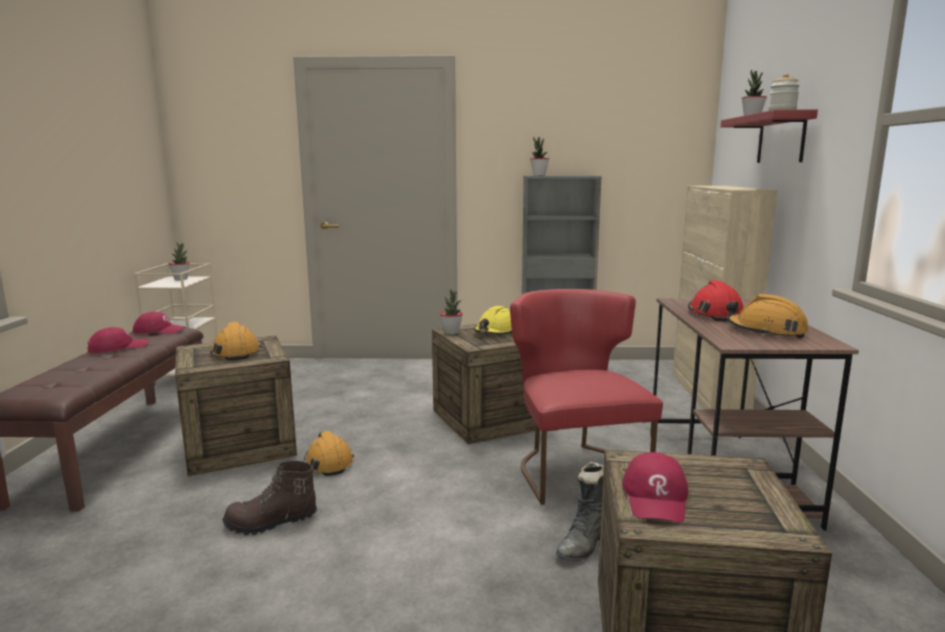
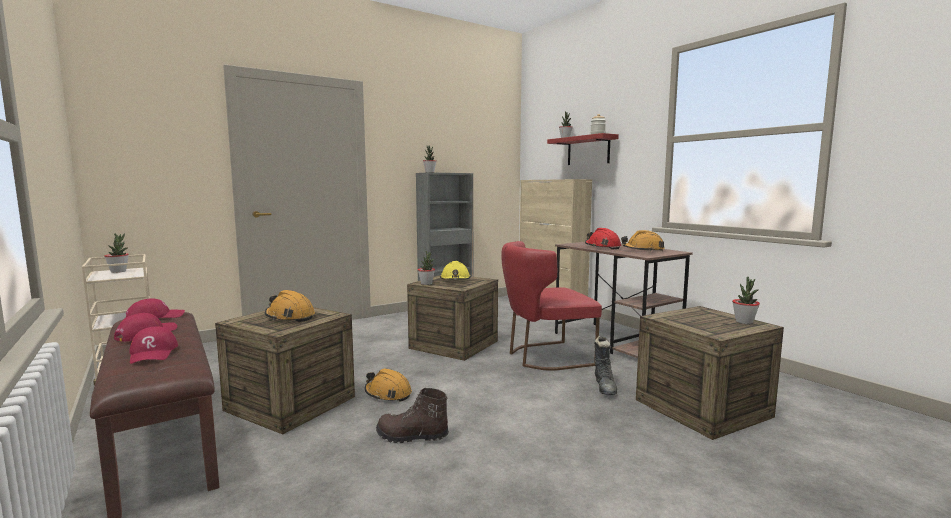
camera: 35 degrees left, 5 degrees down
brown boot [222,461,317,535] -> brown boot turned 60 degrees clockwise [376,388,449,443]
red chair [510,289,663,505] -> red chair turned 60 degrees counterclockwise [501,241,602,371]
red cap [622,452,688,523] -> red cap moved to [130,326,178,364]
none -> potted plant [732,277,760,324]

